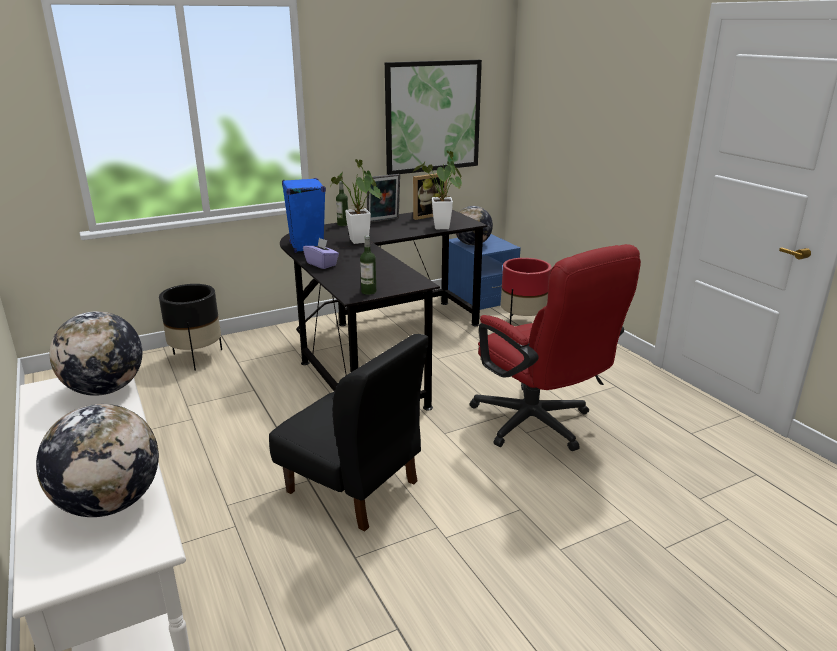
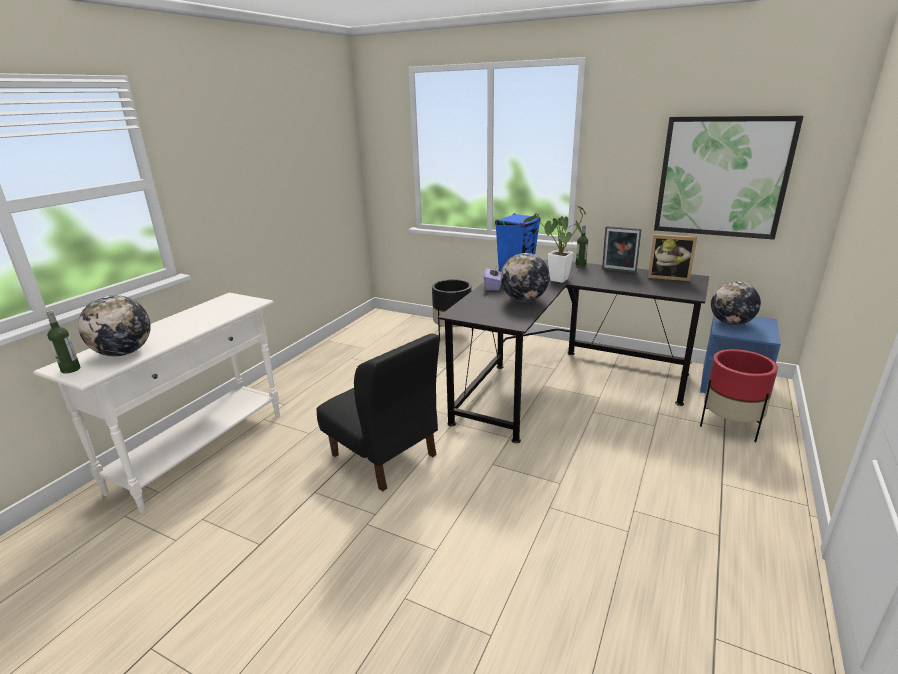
camera: 55 degrees right, 0 degrees up
globe [50,311,142,396] -> globe moved to [501,253,550,302]
black chair [269,334,429,532] -> black chair turned 45 degrees counterclockwise [317,334,440,491]
bottle [360,235,376,295] -> bottle moved to [46,310,80,374]
potted plant [413,150,462,229] -> none
red office chair [470,244,641,451] -> none

